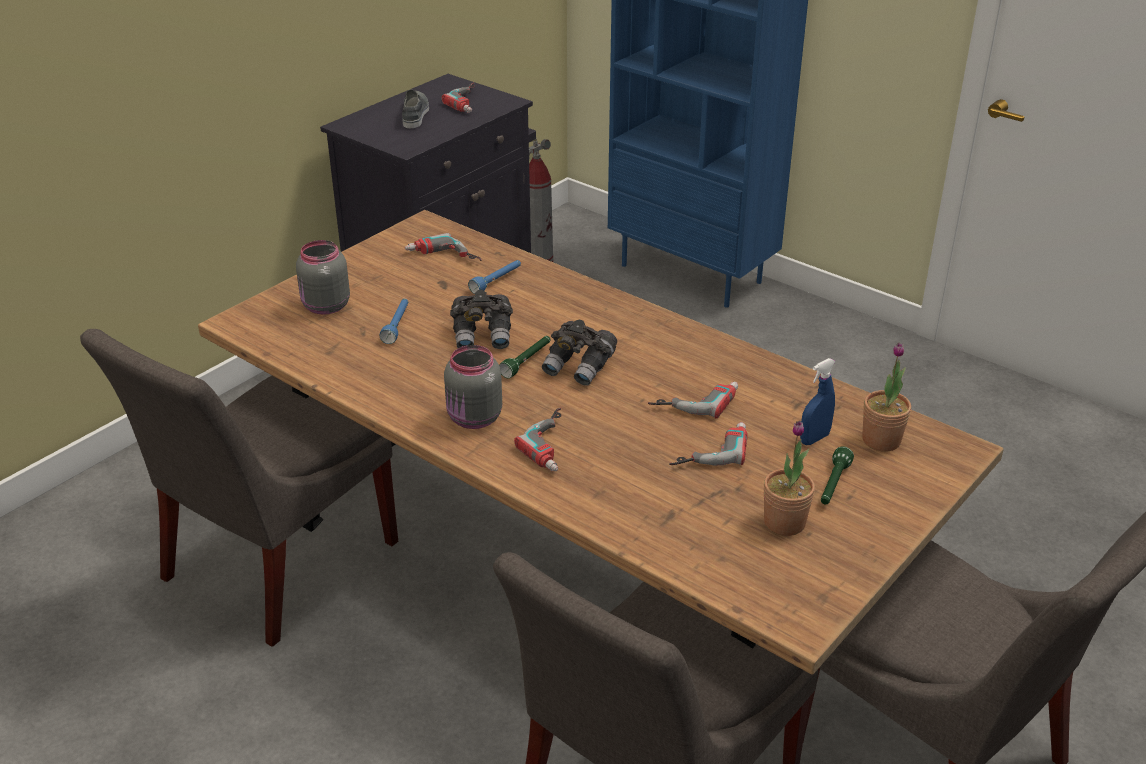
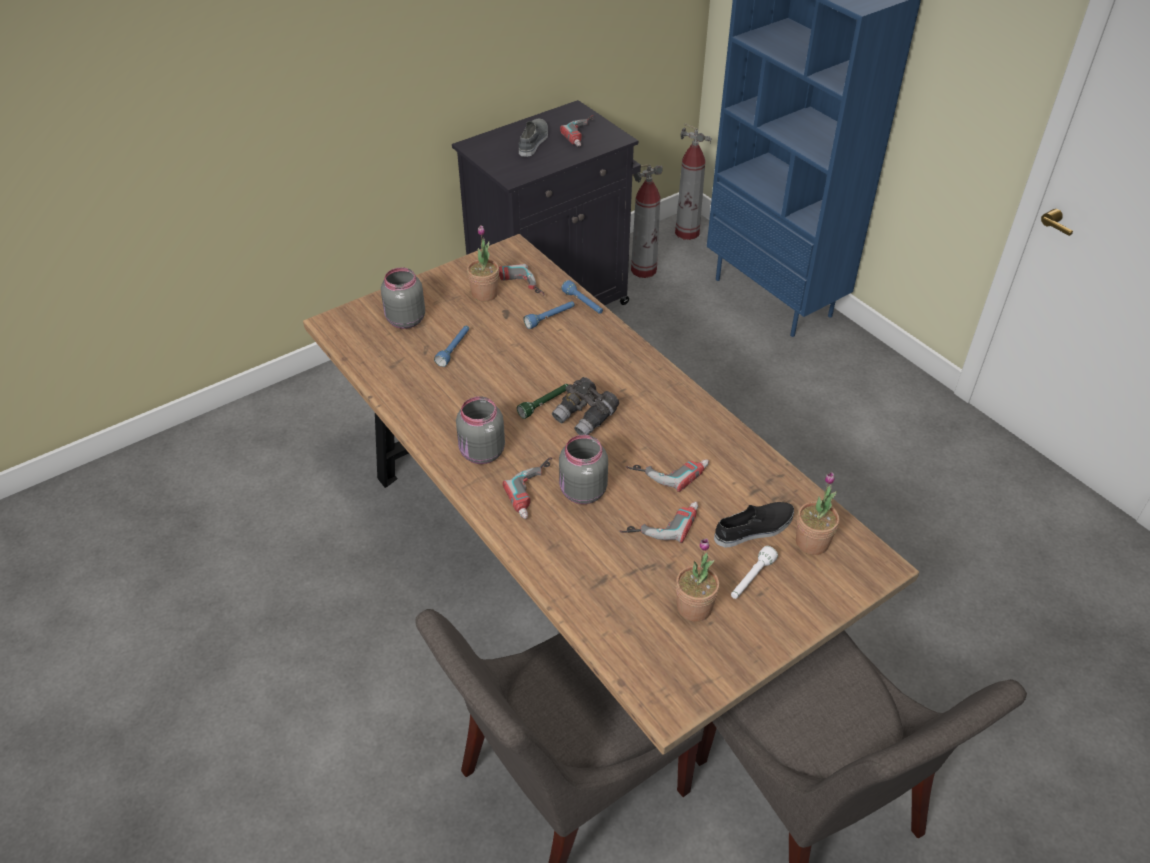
camera: 15 degrees right, 10 degrees up
grey chair [80,329,398,647] -> none
grey binoculars [450,290,513,349] -> none
blue spray bottle [800,358,836,445] -> black shoe [714,502,794,548]
green flashlight [821,446,854,505] -> white flashlight [731,546,778,599]
none -> potted plant [467,225,499,302]
none -> grey jar [559,435,608,504]
none -> blue flashlight [561,280,603,314]
none -> fire extinguisher [675,123,712,240]

